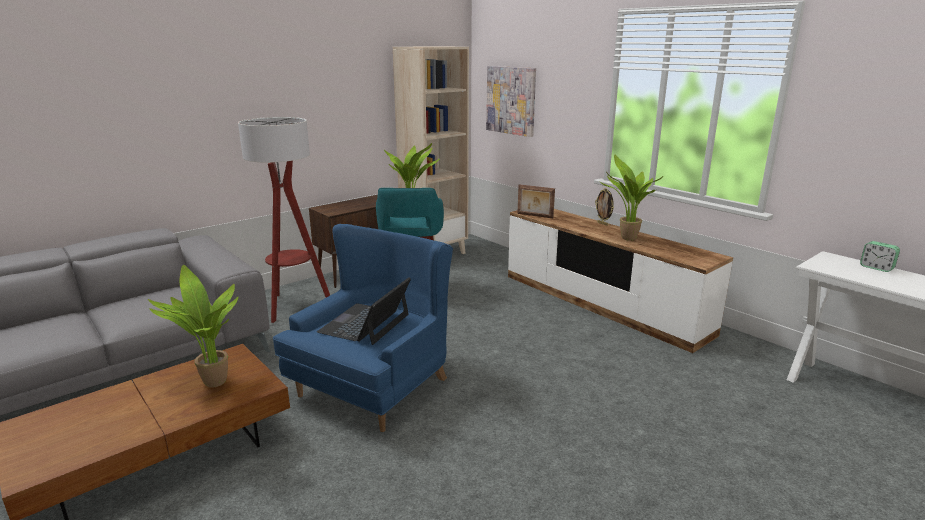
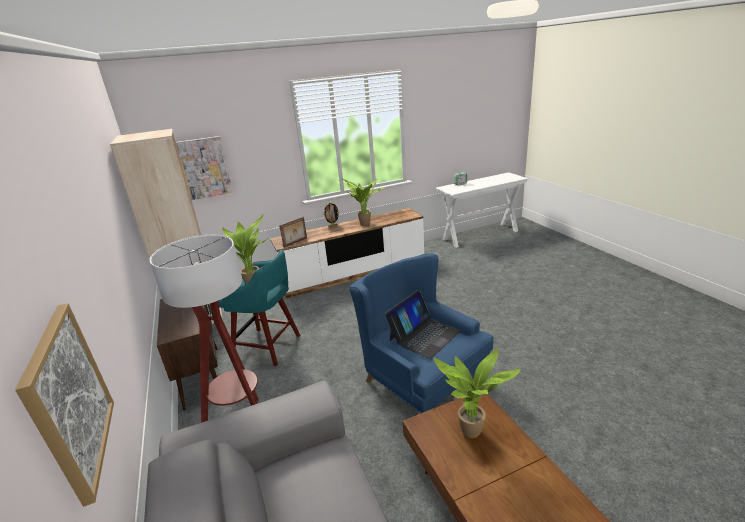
camera: 70 degrees left, 5 degrees up
laptop [317,277,411,345] -> laptop turned 90 degrees counterclockwise [385,290,460,359]
none -> picture [15,303,114,507]

